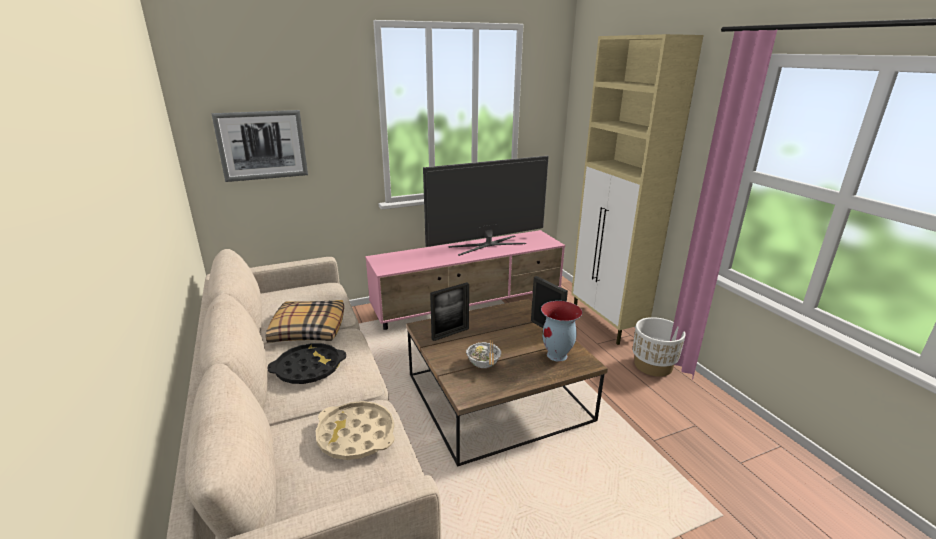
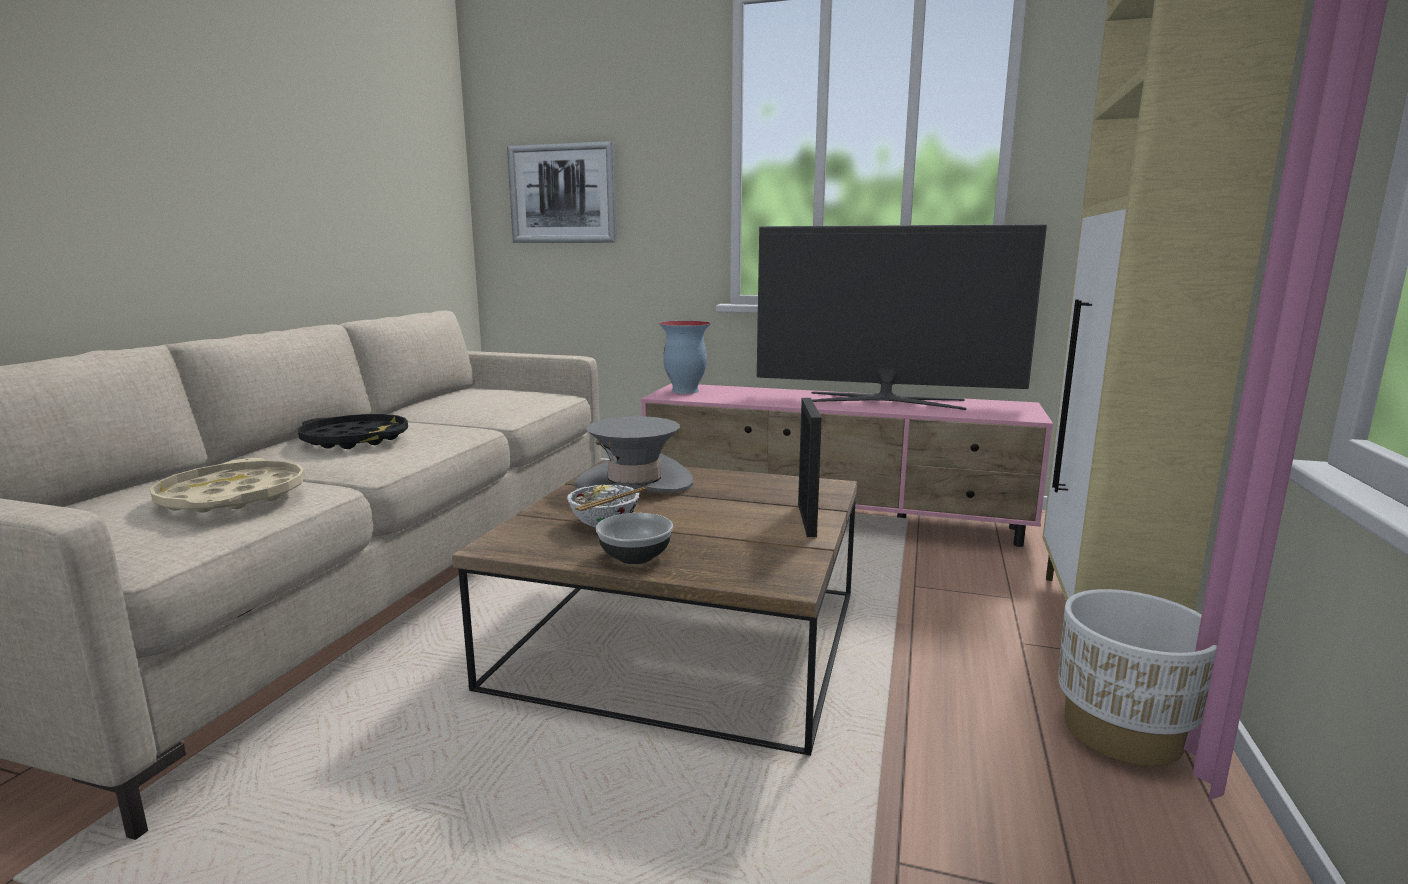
camera: 40 degrees right, 10 degrees down
pillow [266,300,344,343] -> none
picture frame [430,282,469,341] -> grey hat [575,416,693,493]
vase [541,301,582,362] -> vase moved to [659,321,711,394]
none -> bowl [596,513,673,564]

